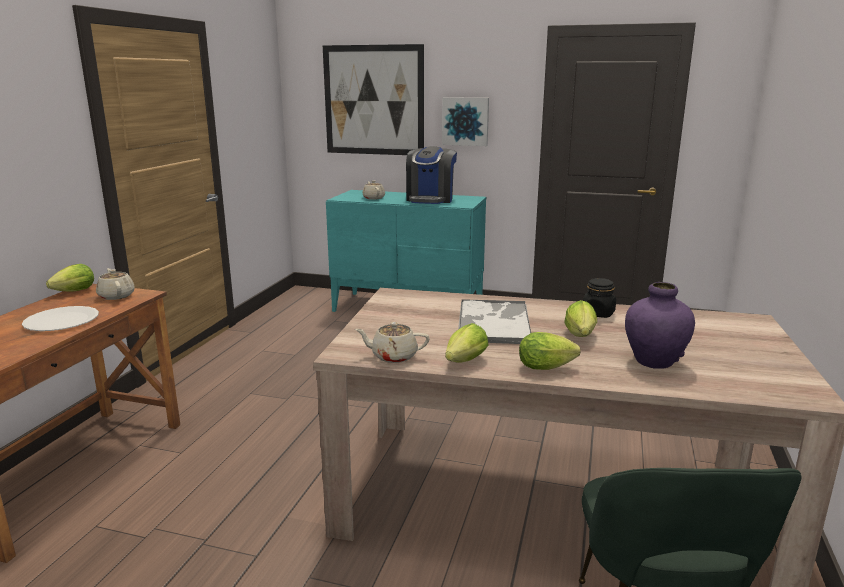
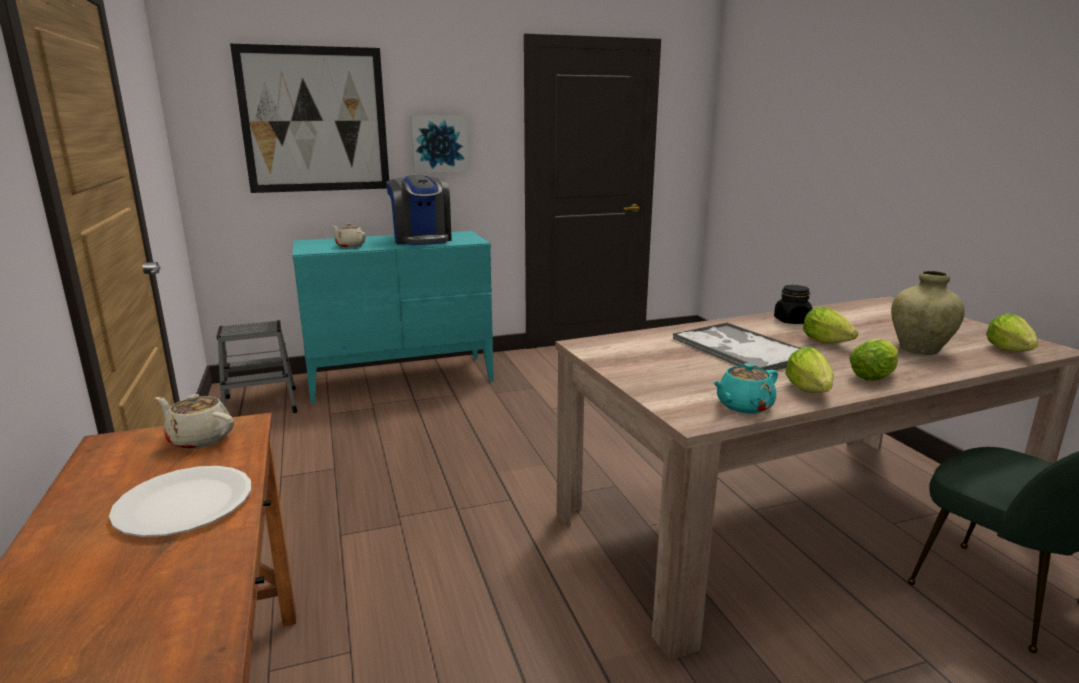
camera: 35 degrees left, 0 degrees up
lettuce [46,264,94,291] -> lettuce moved to [986,313,1038,352]
beige teapot [355,322,430,363] -> turquoise teapot [713,363,778,414]
purple vase [625,282,695,369] -> beige vase [891,271,964,355]
none -> grey step ladder [217,320,297,413]

